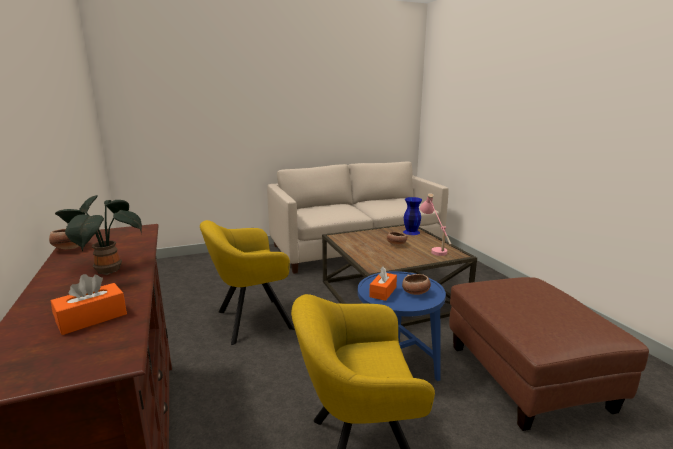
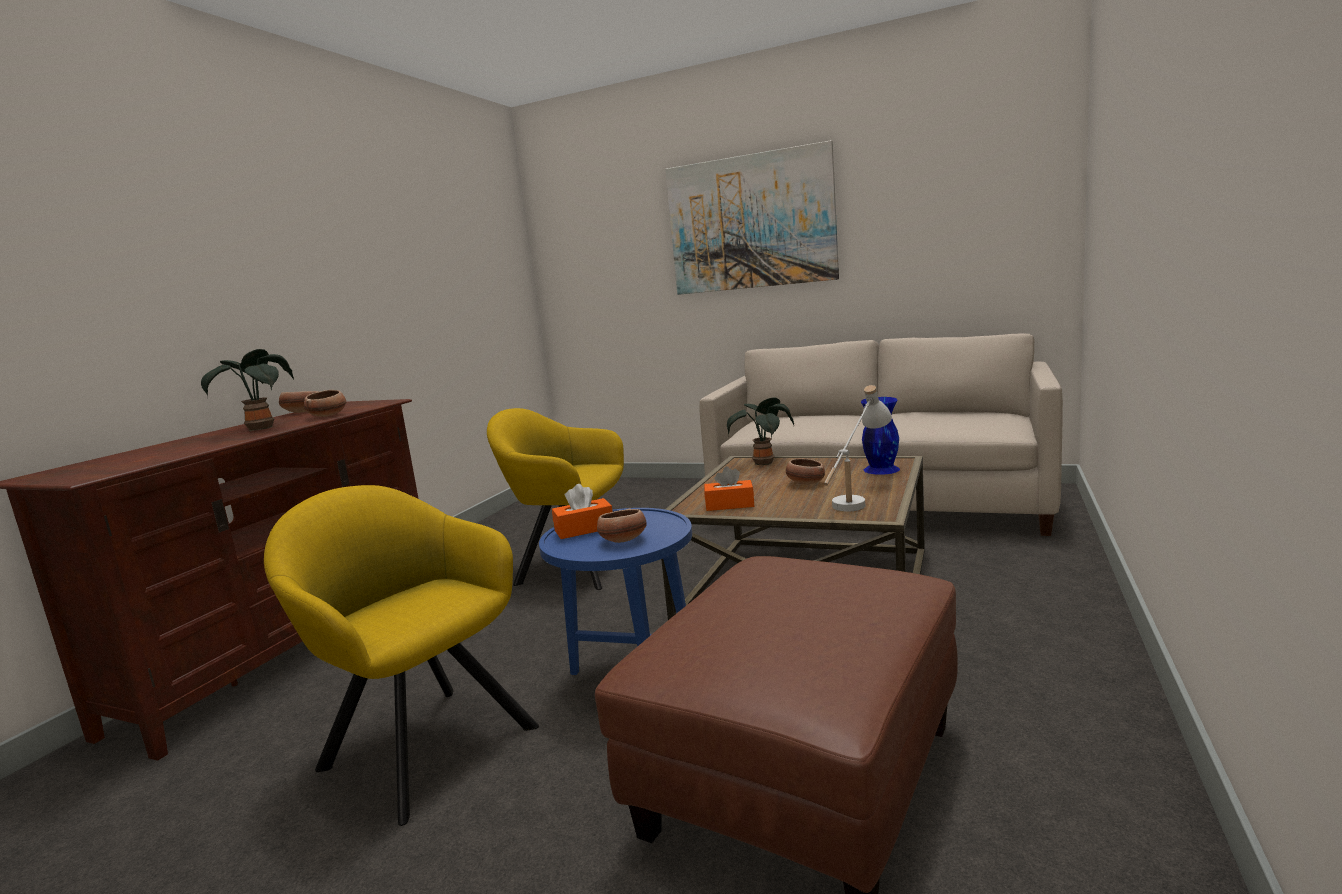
camera: 45 degrees right, 5 degrees down
orange tissue box [51,274,127,335] -> orange tissue box moved to [704,466,754,511]
pink table lamp [420,193,452,256] -> white table lamp [824,385,892,511]
none -> bowl [304,390,347,417]
none -> picture [665,140,839,295]
none -> potted plant [727,398,794,465]

